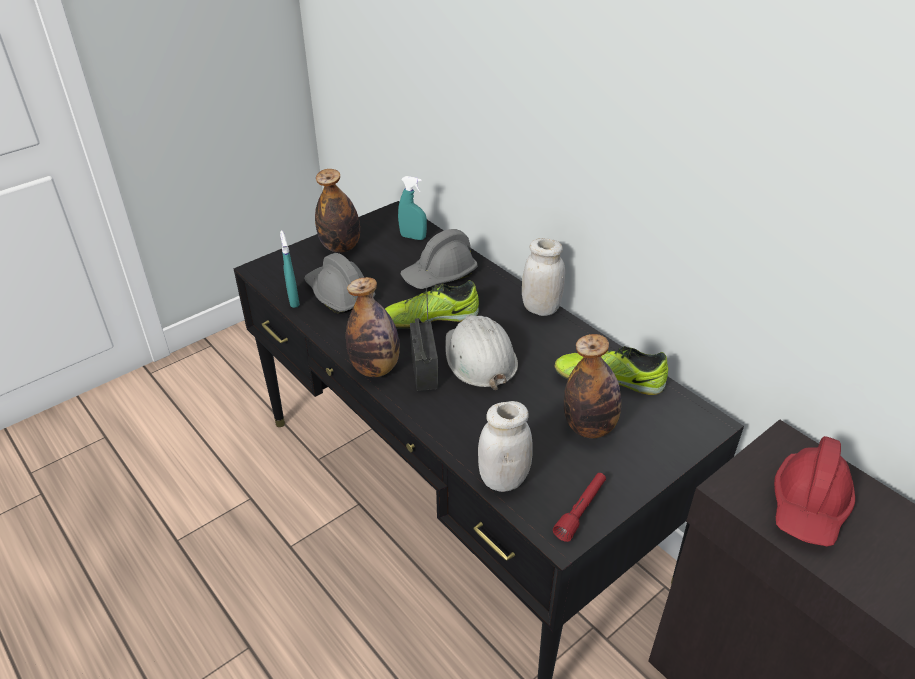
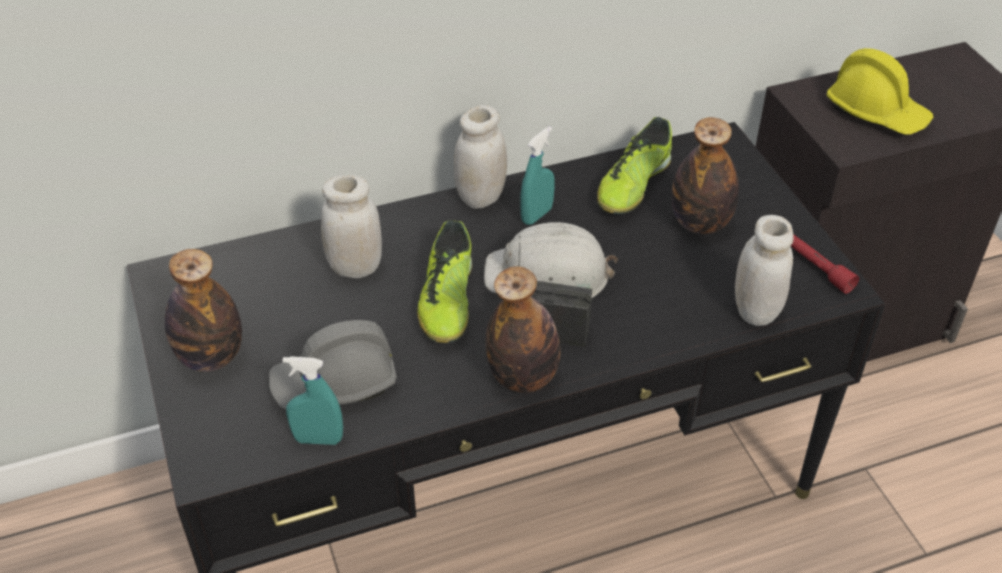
camera: 70 degrees left, 5 degrees up
turquoise spray bottle [398,176,427,240] -> turquoise spray bottle moved to [520,126,555,225]
grey hard hat [401,229,478,289] -> white jar [321,175,382,278]
red hard hat [774,436,855,547] -> yellow hard hat [827,48,933,135]

